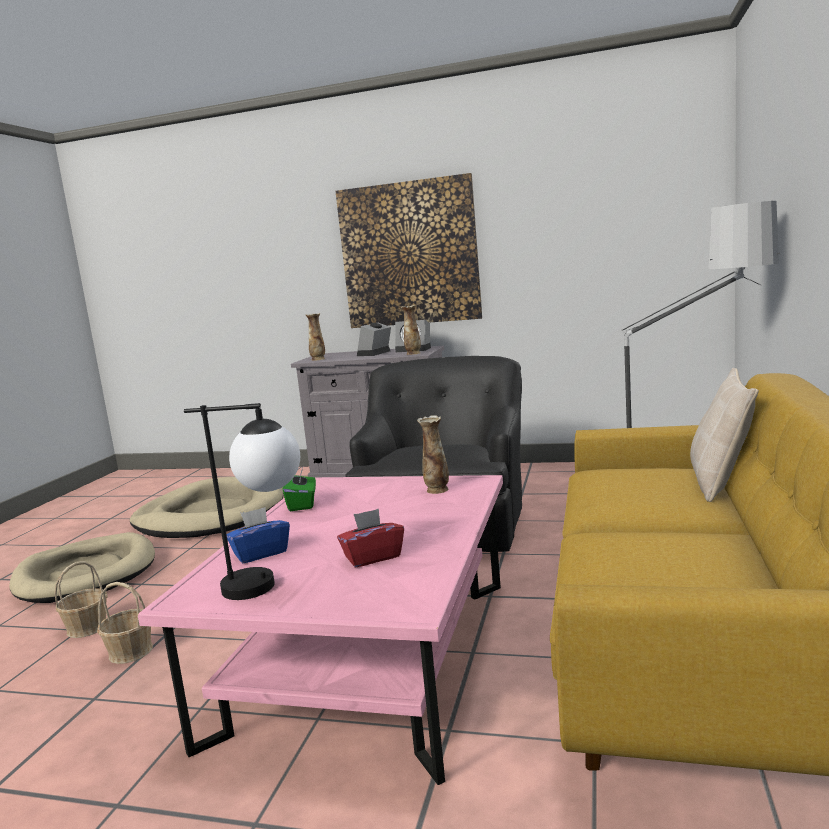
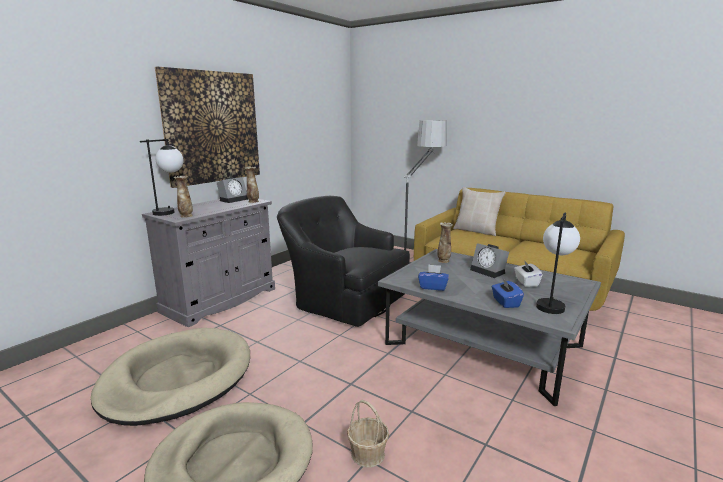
camera: 70 degrees left, 5 degrees up
basket [97,582,153,664] -> none
pink coffee table [138,475,503,785] -> grey coffee table [378,249,601,406]
green tissue box [282,465,316,511] -> blue tissue box [418,264,449,291]
red tissue box [337,509,404,568] -> white tissue box [514,260,542,287]
alarm clock [357,323,391,356] -> alarm clock moved to [470,243,509,278]
none -> table lamp [140,139,184,216]

